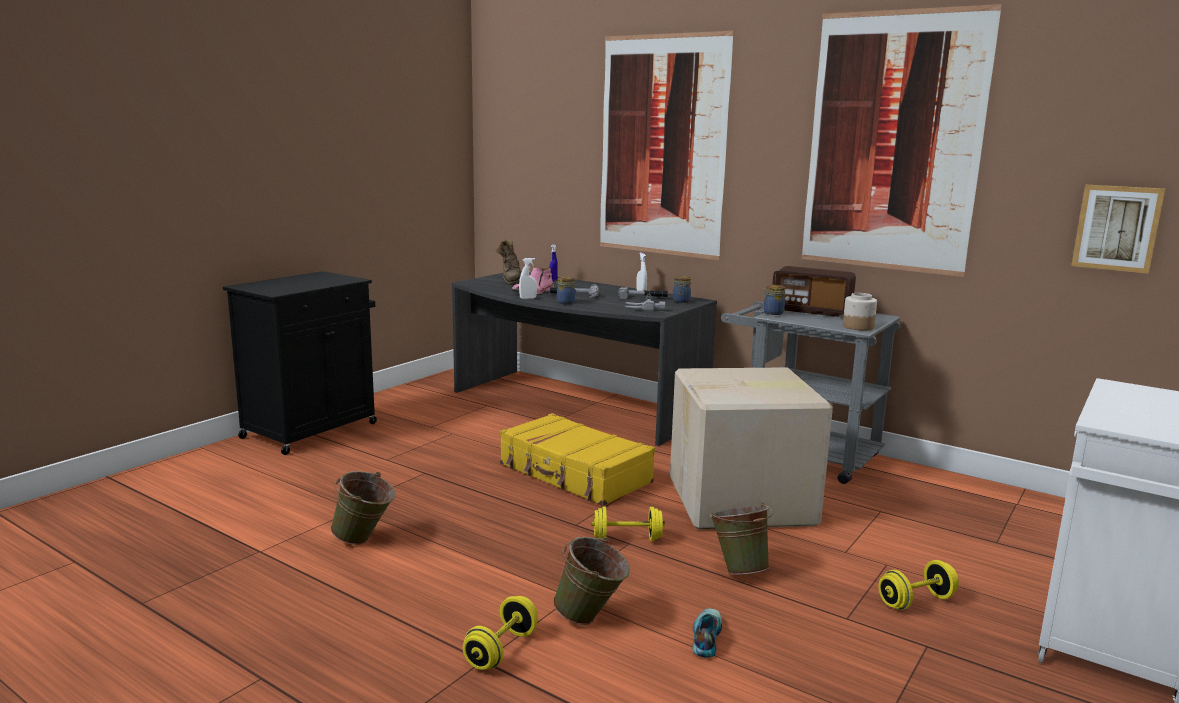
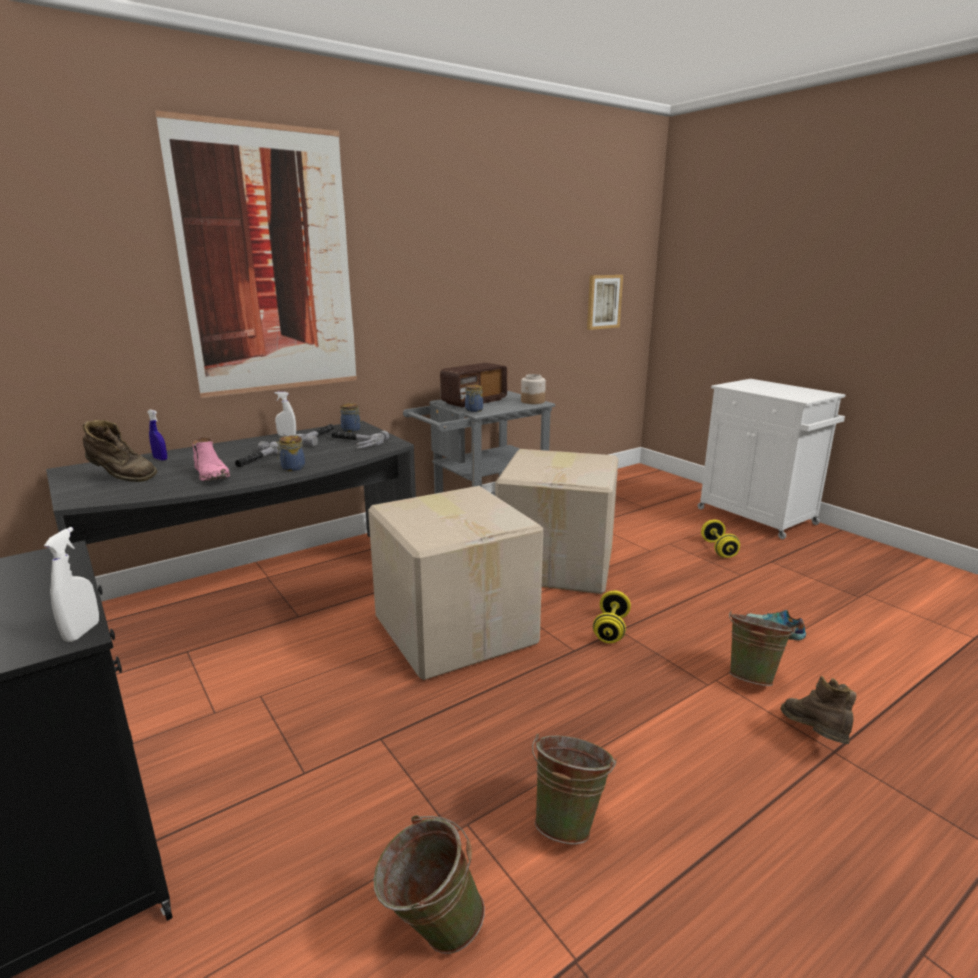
camera: 70 degrees left, 5 degrees up
yellow dumbbell [463,596,538,670] -> brown boot [780,676,856,744]
yellow suitcase [500,413,655,506] -> cardboard box [368,486,543,680]
white spray bottle [519,258,537,299] -> white spray bottle moved to [44,527,99,642]
green bucket [710,502,773,575] -> green bucket moved to [374,815,485,954]
picture [801,4,1002,277] -> none

